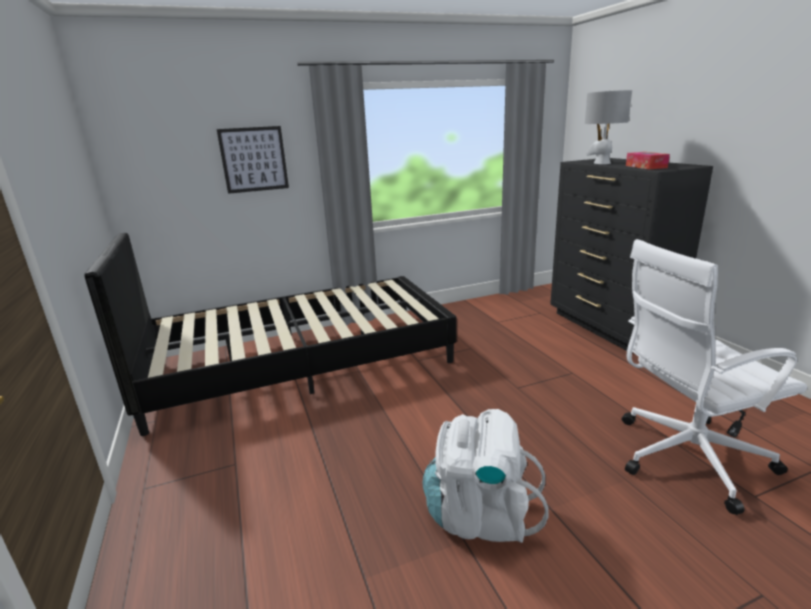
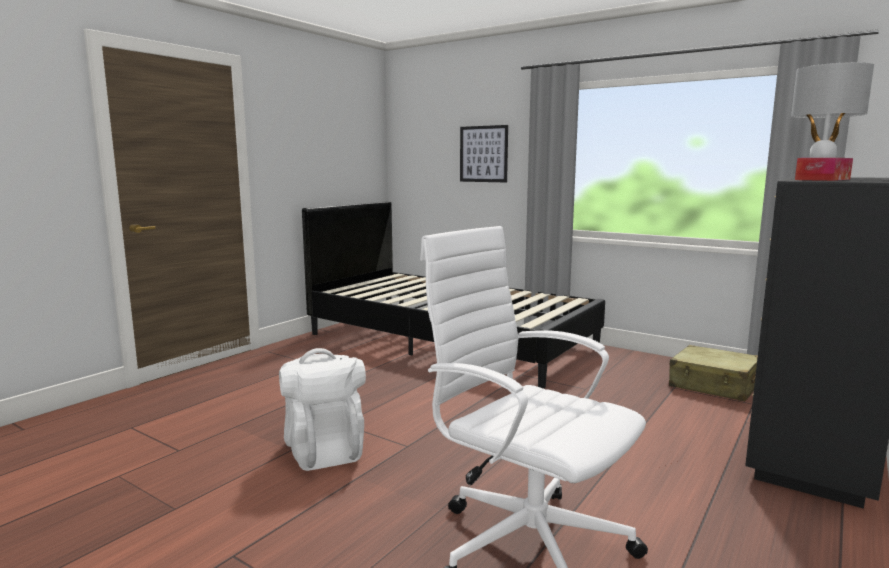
camera: 55 degrees right, 10 degrees down
none -> beige suitcase [669,345,758,401]

